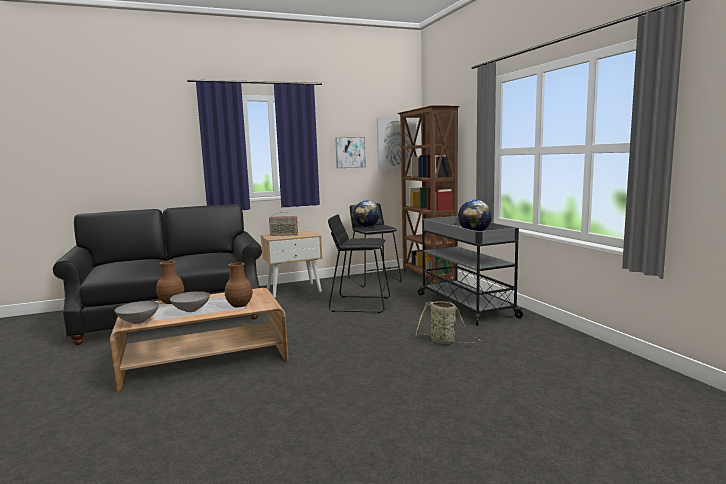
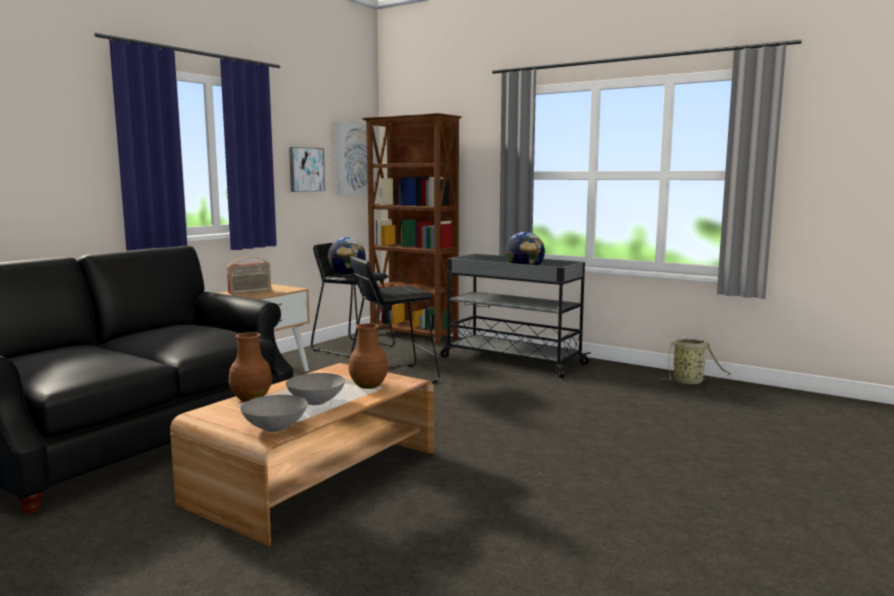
camera: 35 degrees left, 0 degrees up
basket [416,301,481,344] -> basket moved to [664,339,731,384]

